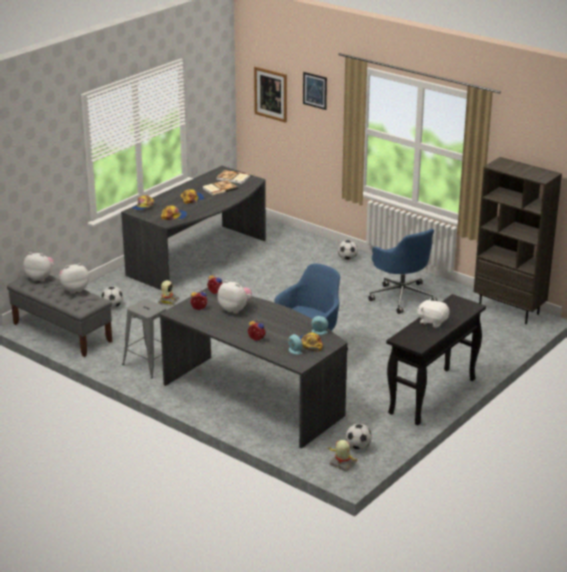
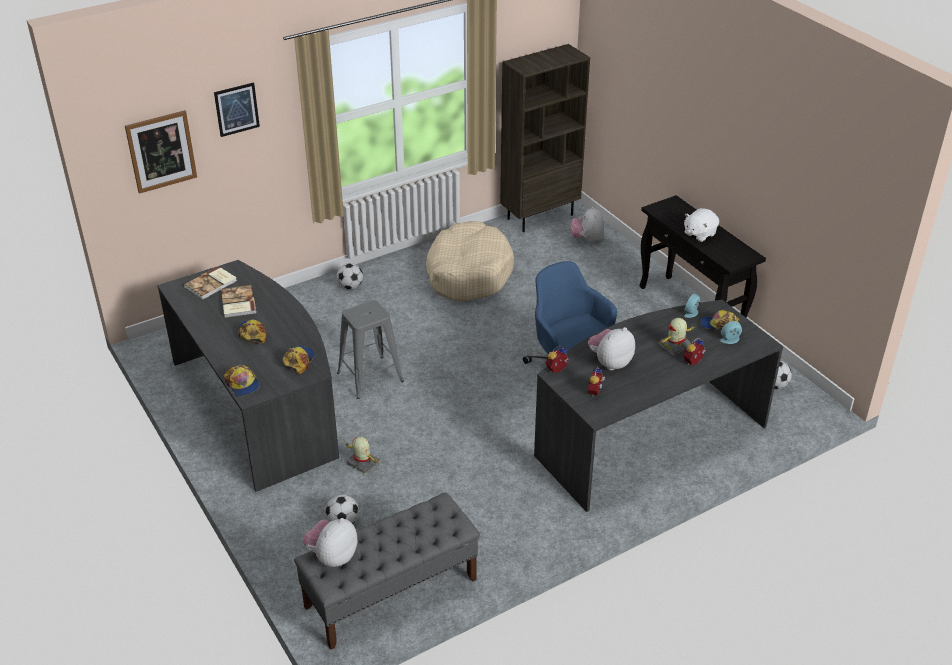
camera: 70 degrees left, 10 degrees up
plush toy [59,263,89,294] -> plush toy moved to [570,207,604,243]
grey stool [122,299,166,379] -> grey stool moved to [337,300,404,399]
toy robot [327,440,357,471] -> toy robot moved to [658,318,695,356]
blue office chair [368,229,437,314] -> beige dog bed [426,221,514,302]

